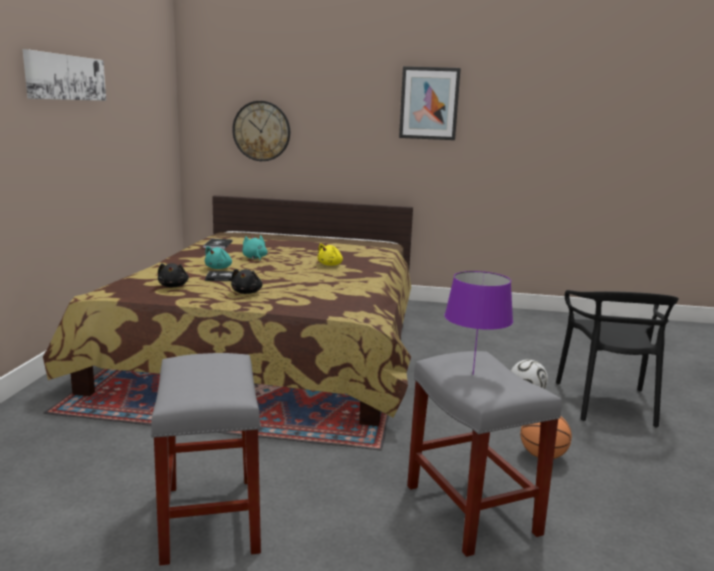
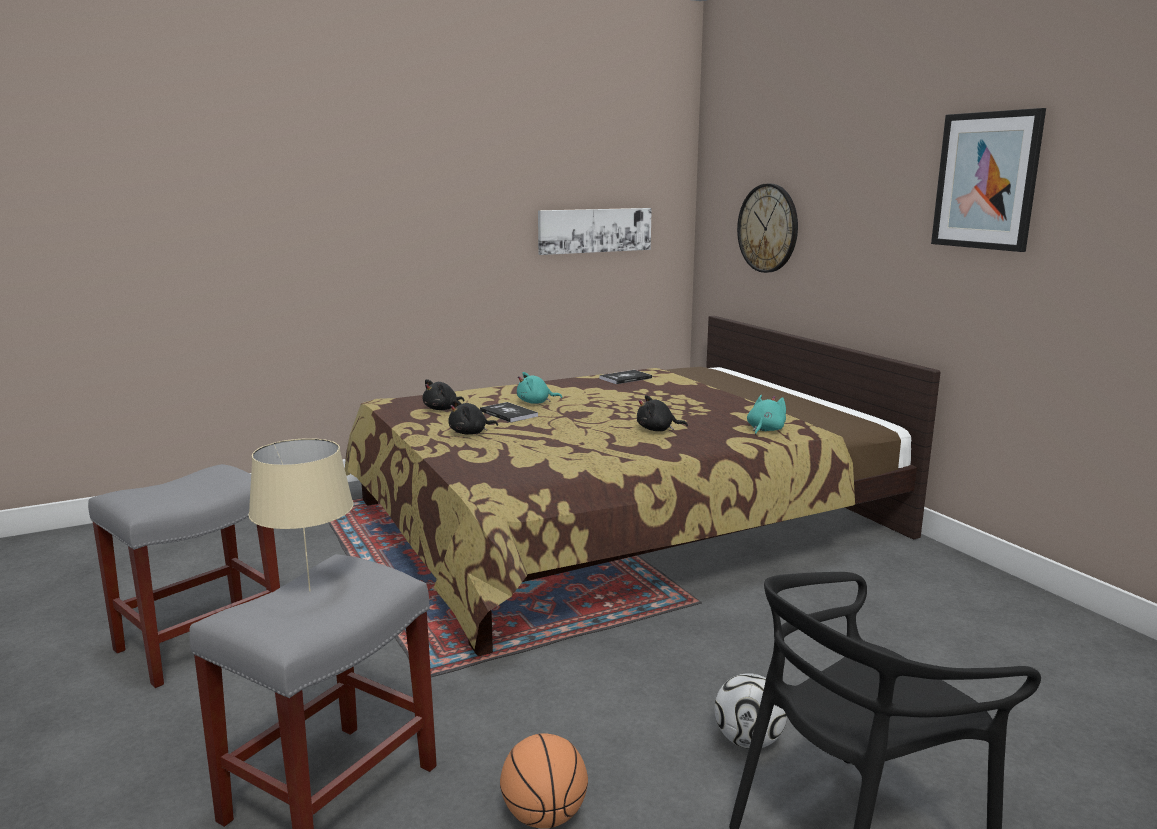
camera: 55 degrees right, 0 degrees up
picture [22,49,106,101] -> picture moved to [538,208,652,255]
turquoise plush toy [242,235,267,261] -> turquoise plush toy moved to [747,395,786,435]
yellow plush toy [317,243,343,266] -> black plush toy [637,395,688,431]
purple table lamp [444,271,513,375] -> beige table lamp [248,438,354,591]

